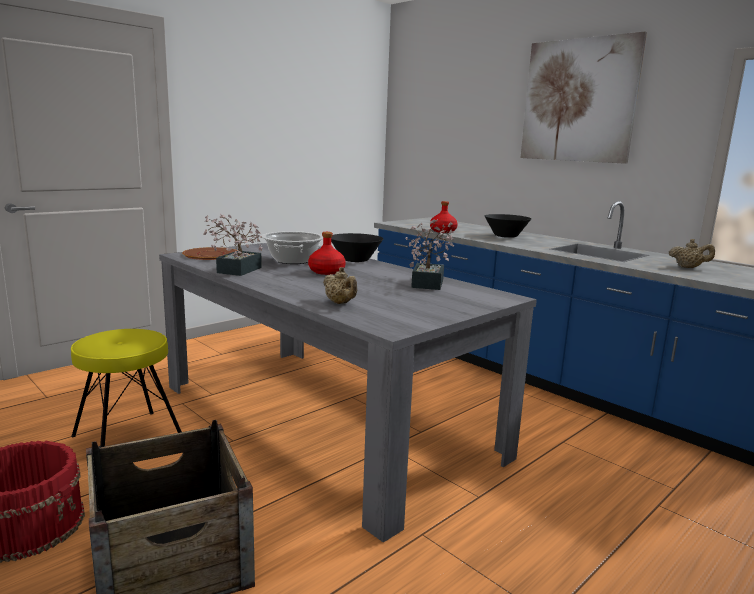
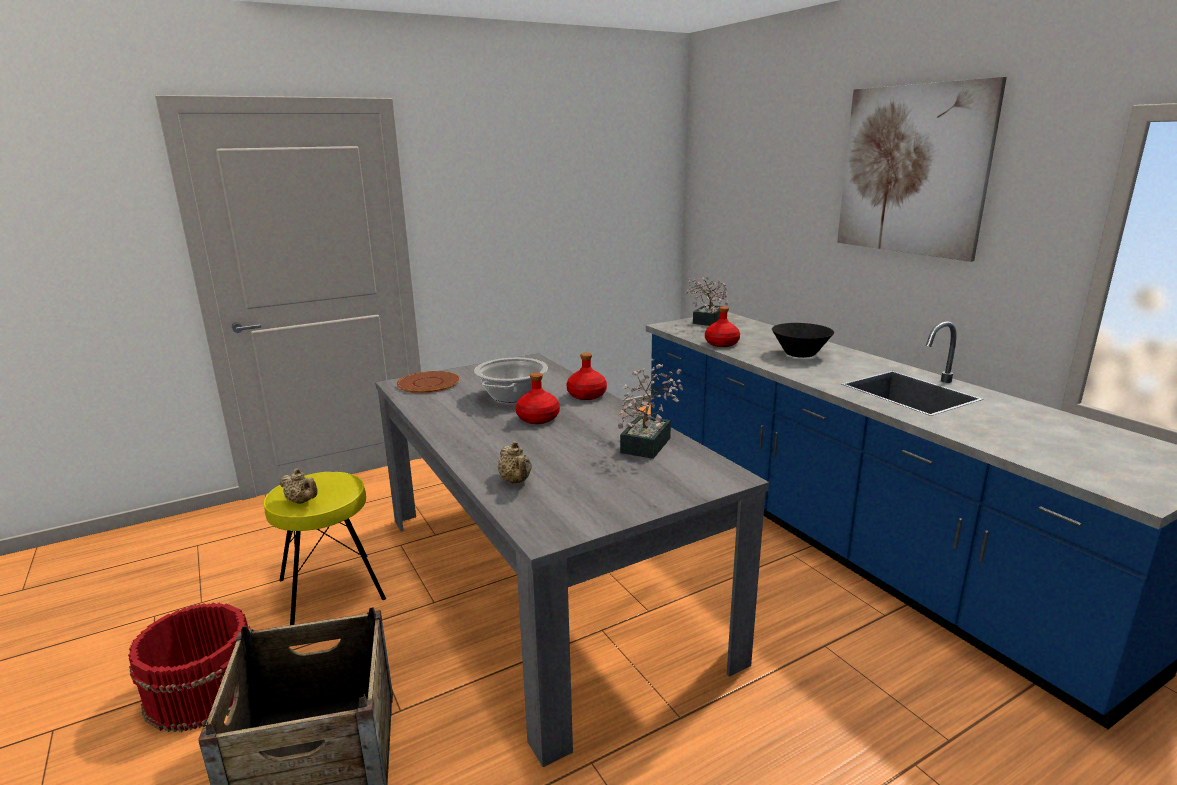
camera: 15 degrees right, 5 degrees up
potted plant [204,214,263,276] -> potted plant moved to [686,276,729,326]
black bowl [331,233,383,262] -> red bottle [566,353,607,400]
beige teapot [669,239,715,268] -> beige teapot moved to [280,469,318,504]

